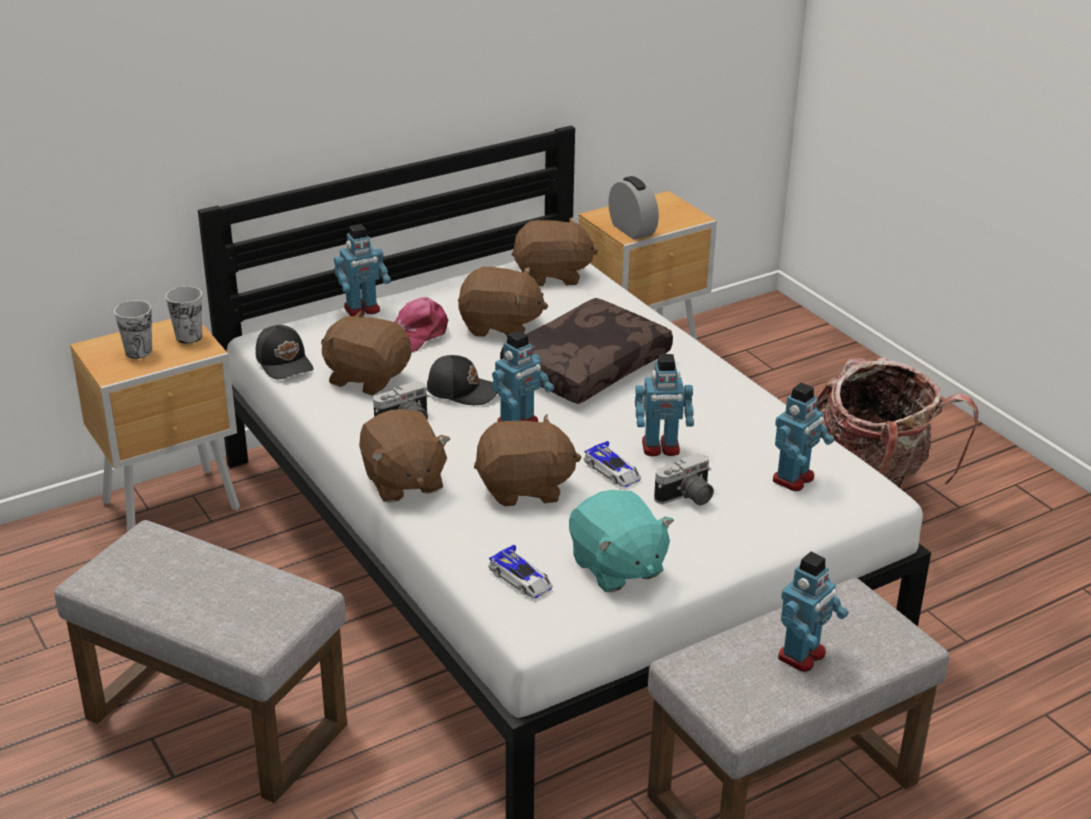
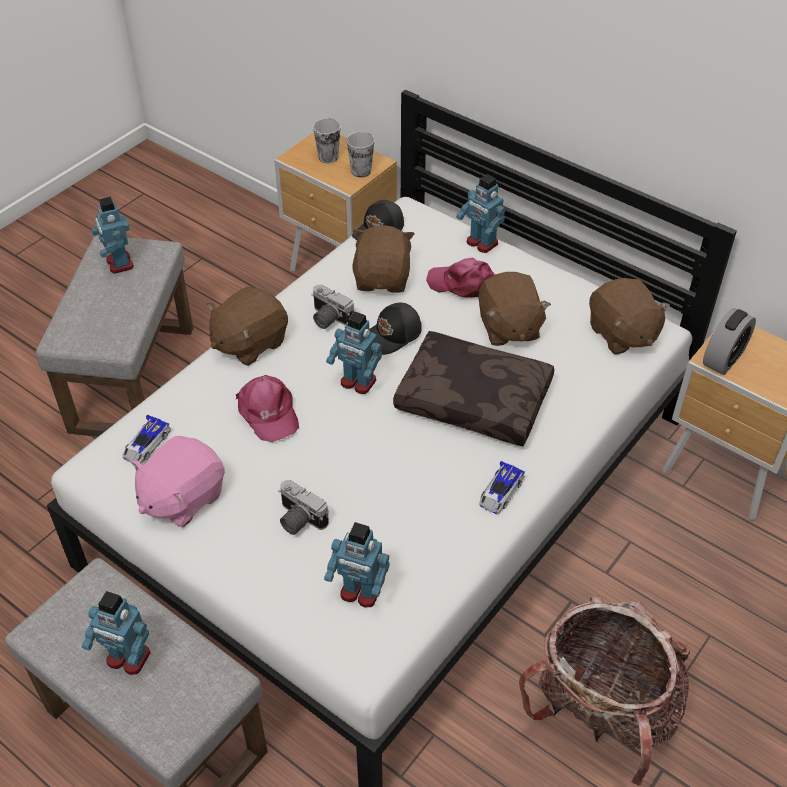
camera: 70 degrees right, 15 degrees up
black cap [427,355,497,405] -> black cap turned 60 degrees clockwise [369,303,422,355]
brown plush toy [474,415,582,506] -> pink cap [235,375,299,442]
turquoise plush toy [569,490,674,592] -> pink plush toy [131,436,225,527]
toy car [584,441,641,487] -> toy car moved to [479,461,525,514]
toy robot [635,354,694,456] -> toy robot moved to [91,197,134,274]

